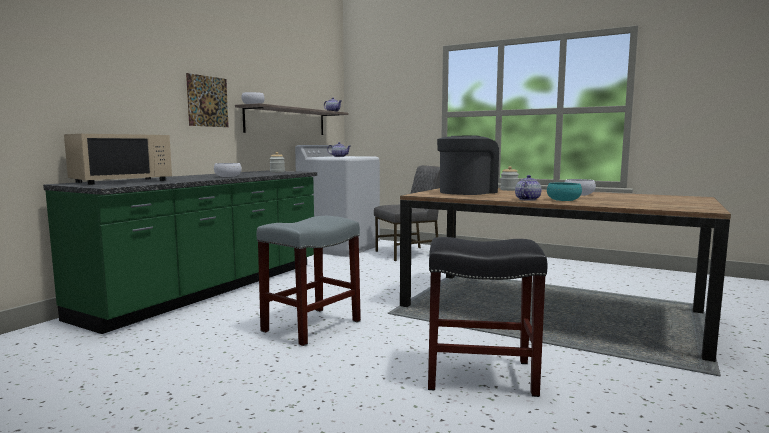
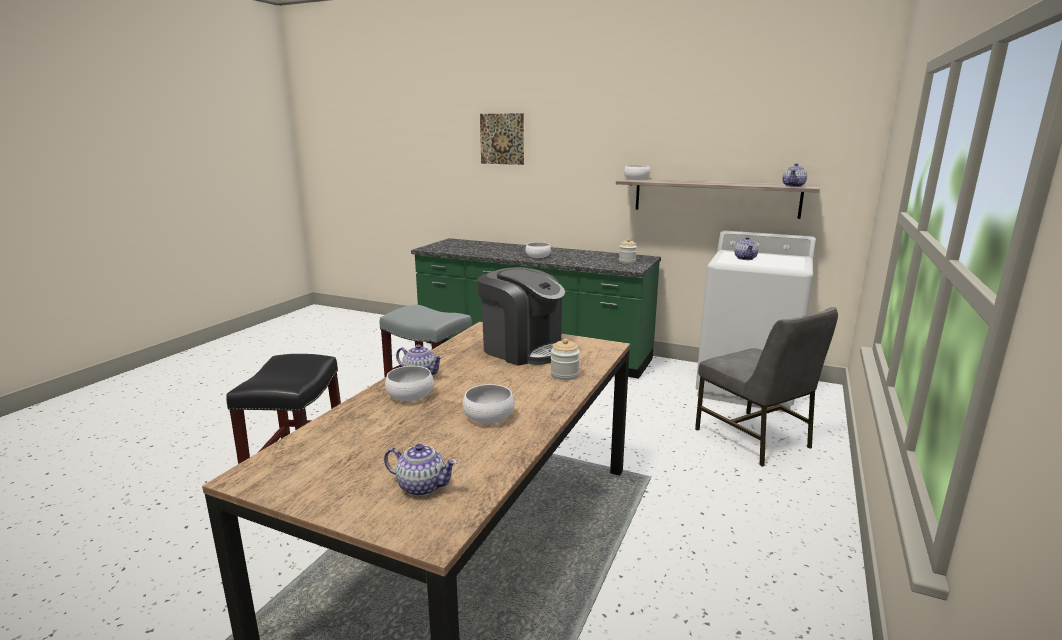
camera: 85 degrees right, 10 degrees up
beige microwave [64,134,172,185] -> none
picture [186,73,229,127] -> picture moved to [480,113,524,165]
turquoise bowl [547,183,582,201] -> white bowl [385,366,434,401]
none -> teapot [384,444,458,496]

